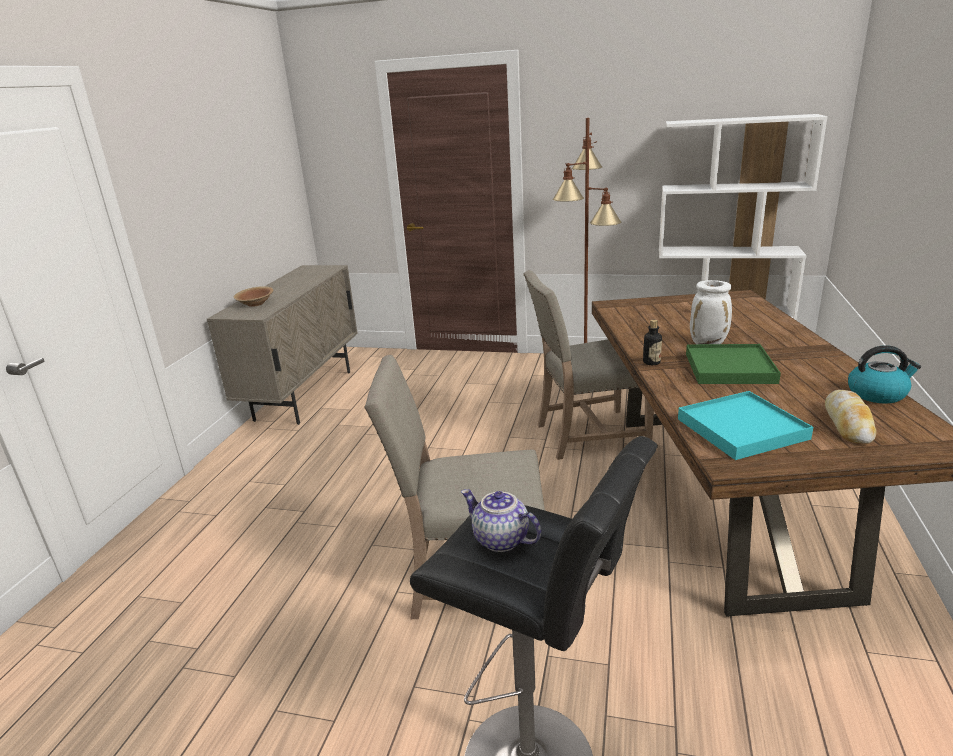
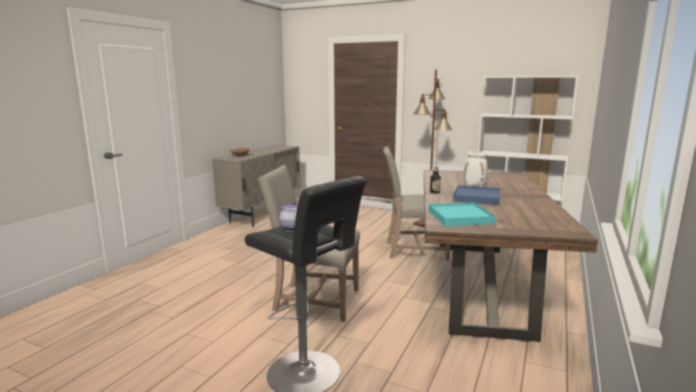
camera: 10 degrees right, 10 degrees down
green tray [686,344,781,384] -> blue tray [453,185,501,205]
bread [825,390,876,444] -> none
kettle [848,345,921,404] -> none

